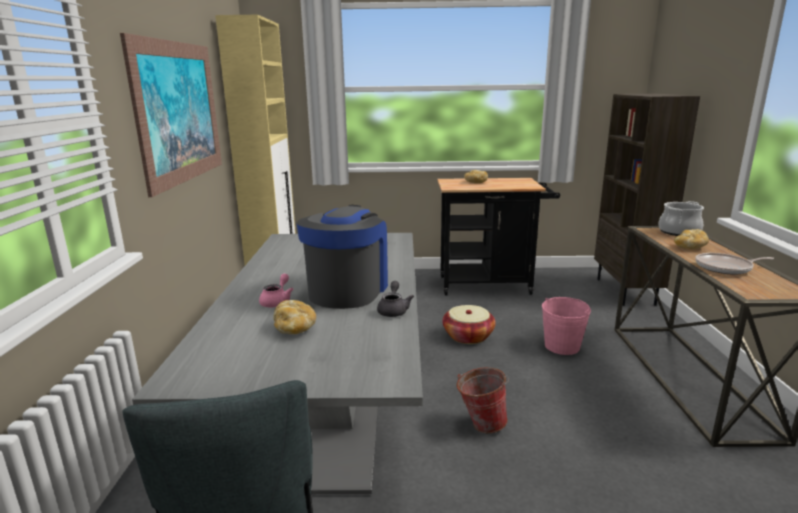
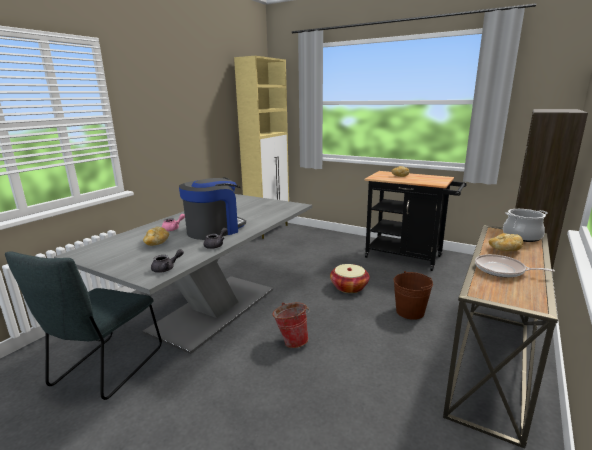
camera: 30 degrees right, 0 degrees up
picture [120,33,222,197] -> none
pink bucket [542,297,591,355] -> brown bucket [393,271,433,320]
none -> grey teapot [151,249,184,273]

